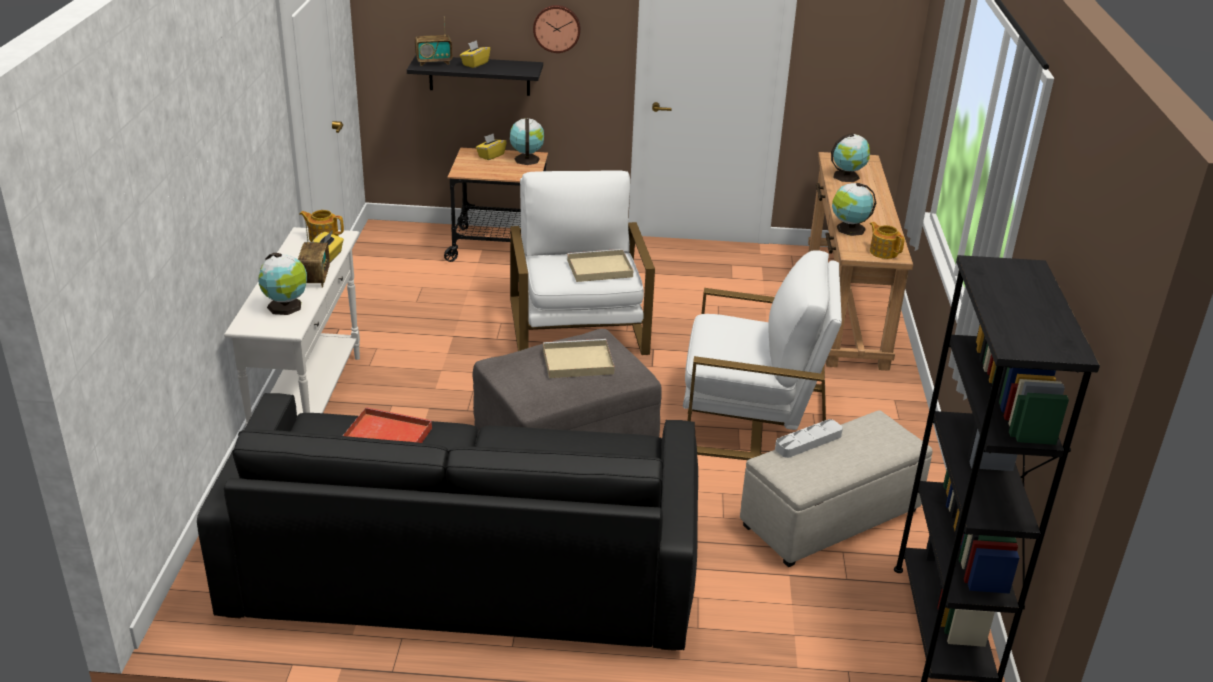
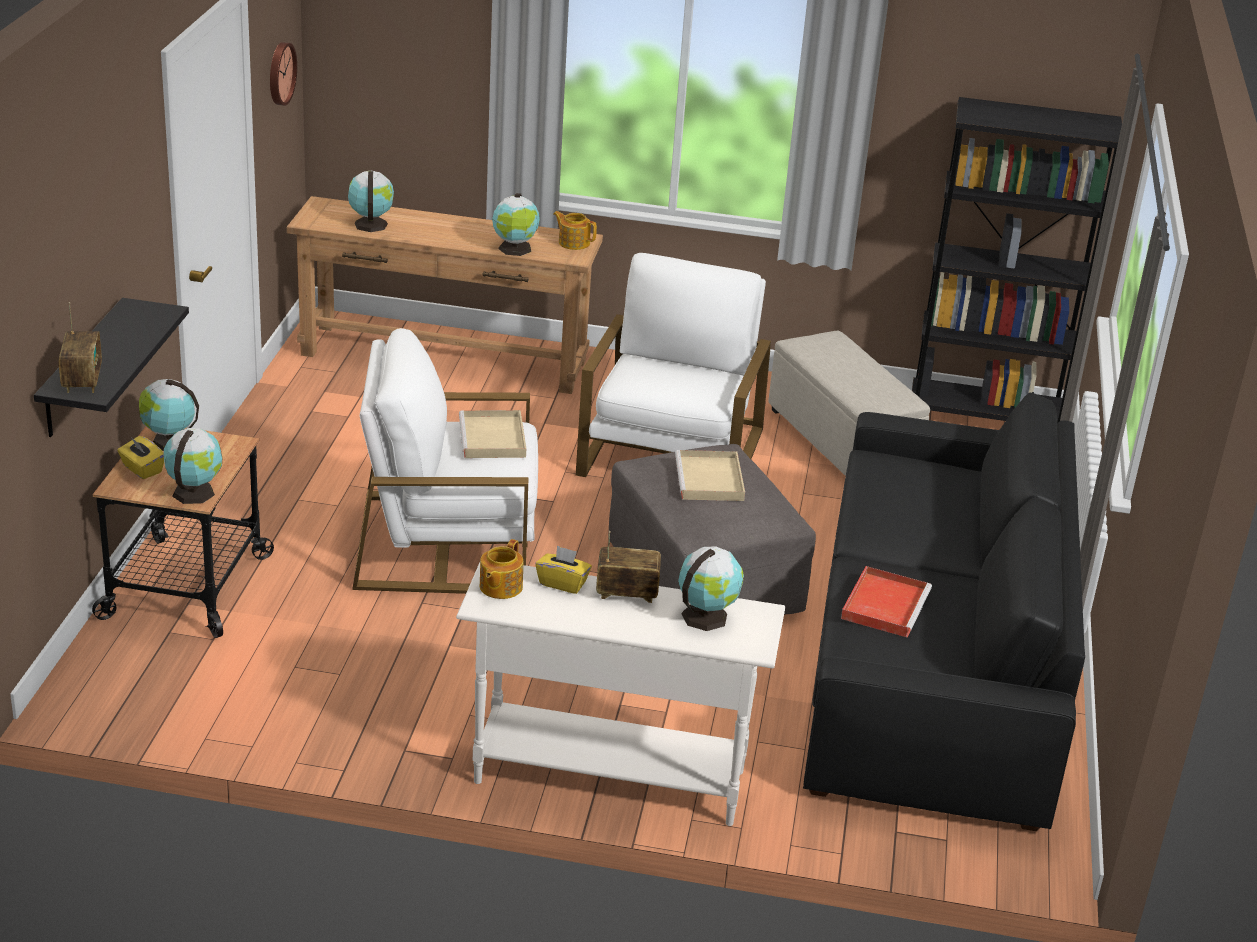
camera: 85 degrees left, 0 degrees up
yellow tissue box [460,40,490,68] -> none
wall clock [533,5,581,53] -> wall clock moved to [270,42,297,106]
grey tray [775,419,843,458] -> none
teapot [870,222,905,259] -> teapot turned 60 degrees clockwise [553,211,597,250]
none -> globe [164,428,222,504]

